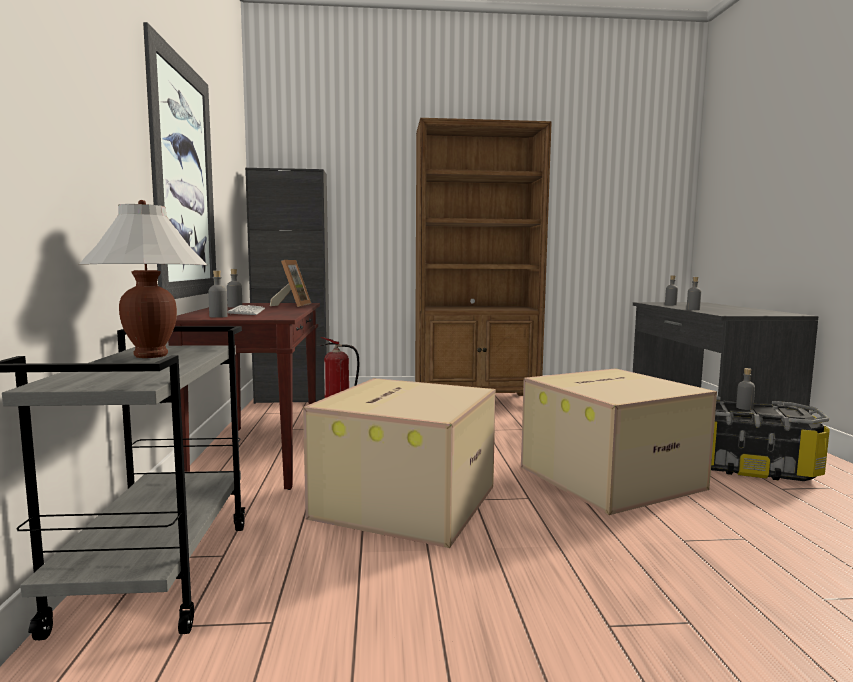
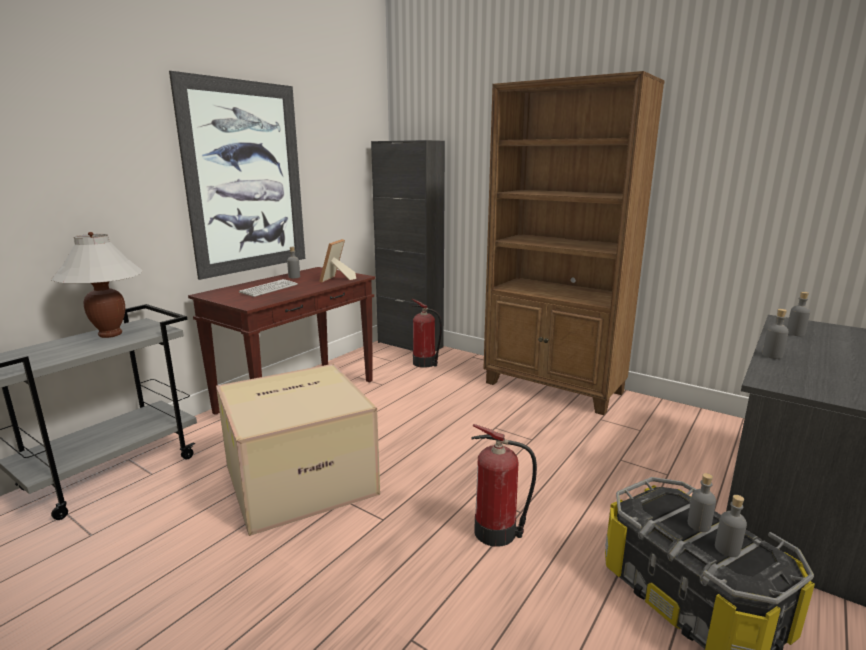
camera: 40 degrees right, 10 degrees up
grey bottle [208,271,228,318] -> grey bottle moved to [715,495,747,557]
picture frame [270,260,311,307] -> picture frame turned 150 degrees clockwise [319,239,356,282]
cardboard box [521,368,717,515] -> fire extinguisher [471,424,537,547]

